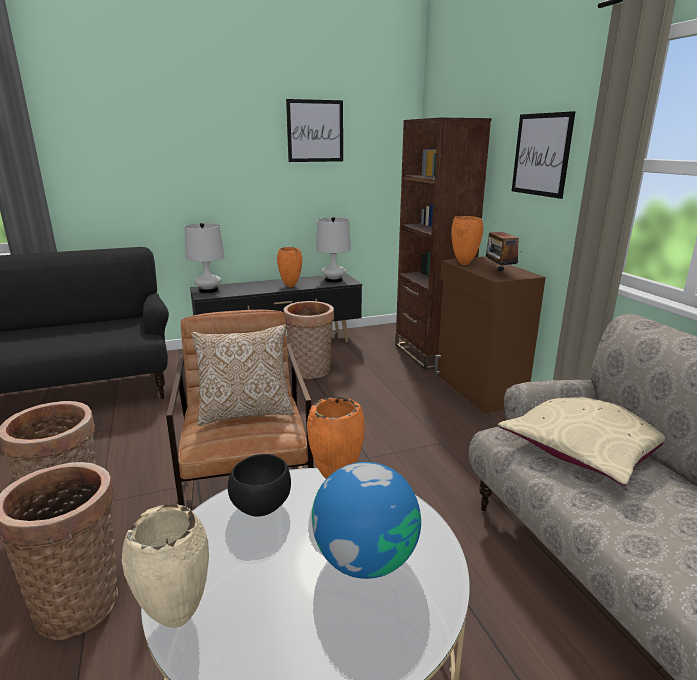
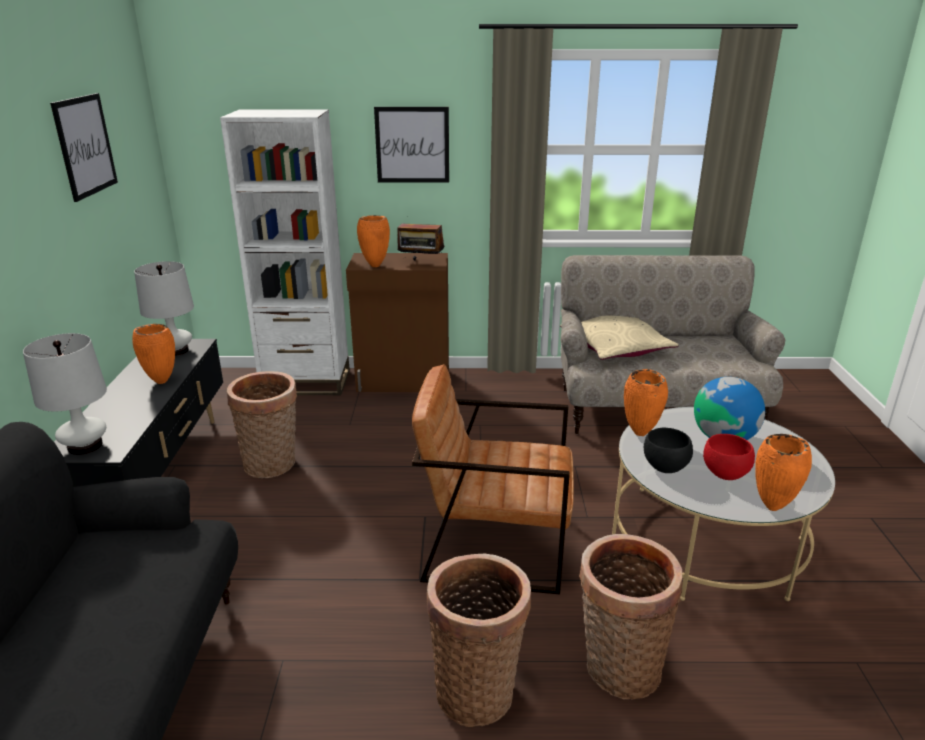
camera: 70 degrees left, 5 degrees up
beige vase [122,504,209,628] -> orange vase [755,434,812,511]
pillow [191,324,294,426] -> none
brown bookcase [395,118,491,370] -> white bookcase [220,109,350,395]
none -> red bowl [703,434,755,480]

